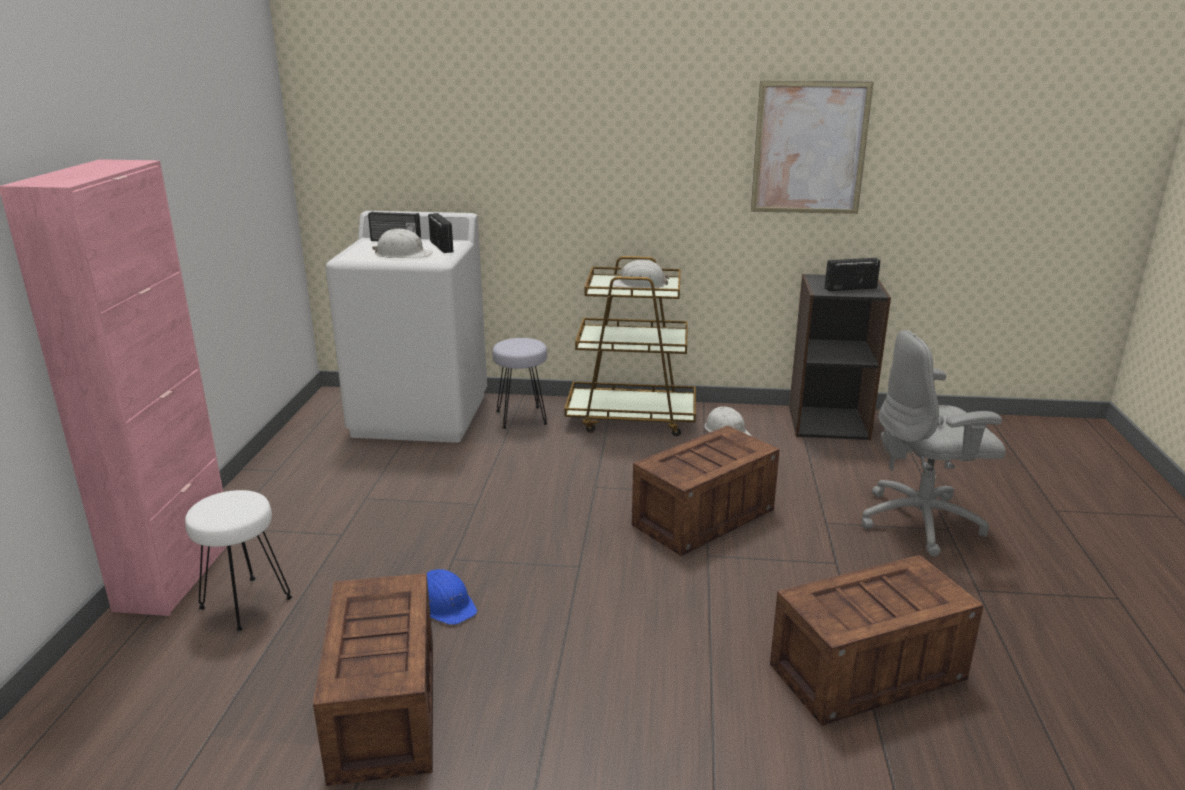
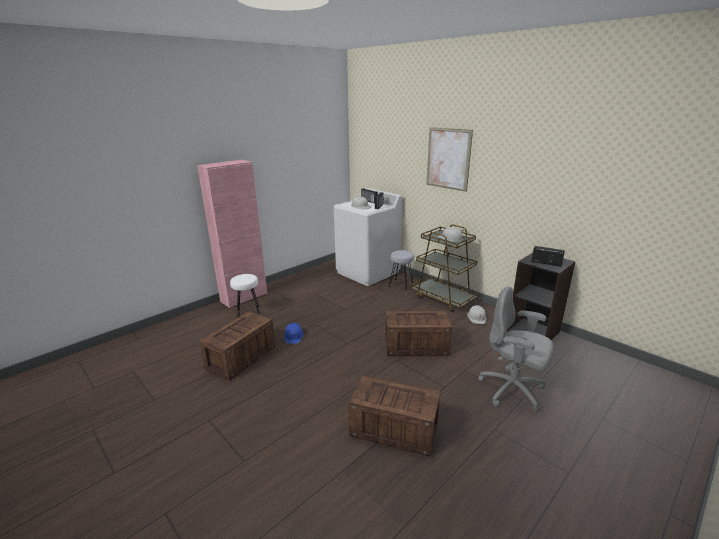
camera: 40 degrees right, 0 degrees up
picture [751,81,874,214] -> picture moved to [426,127,473,192]

